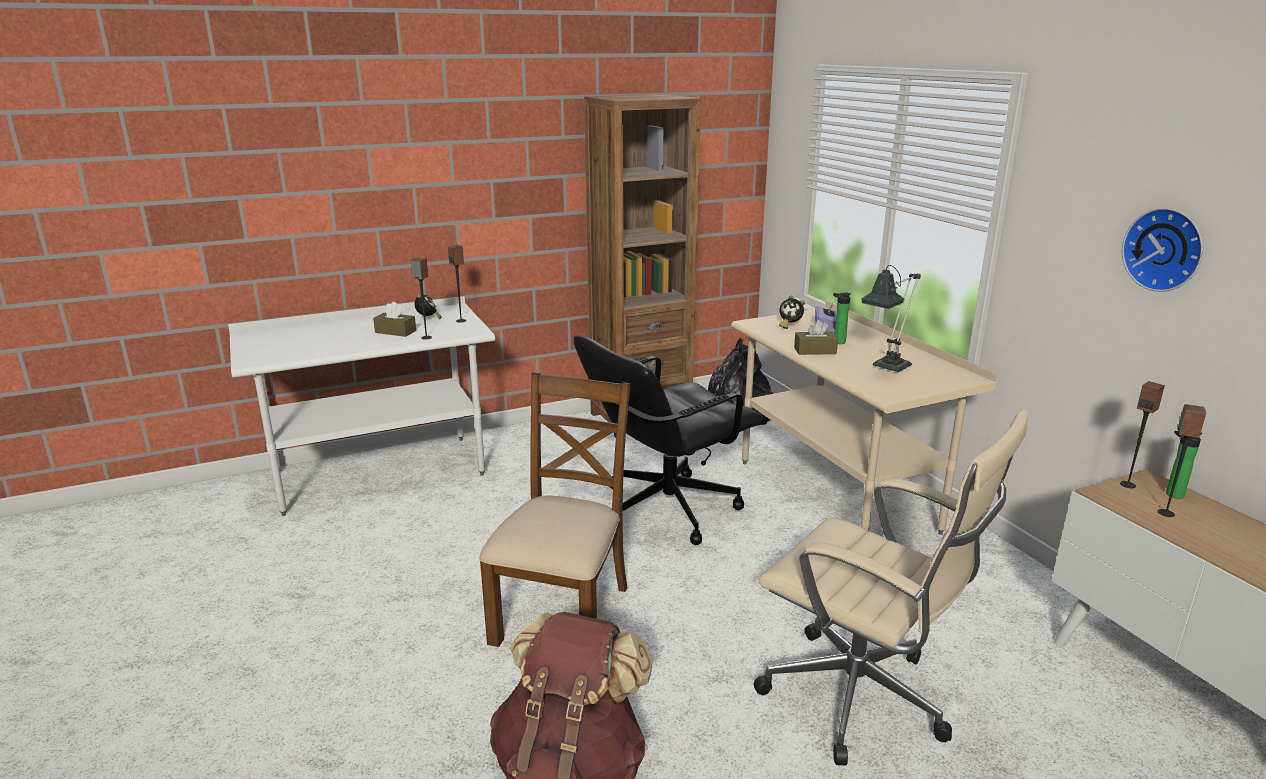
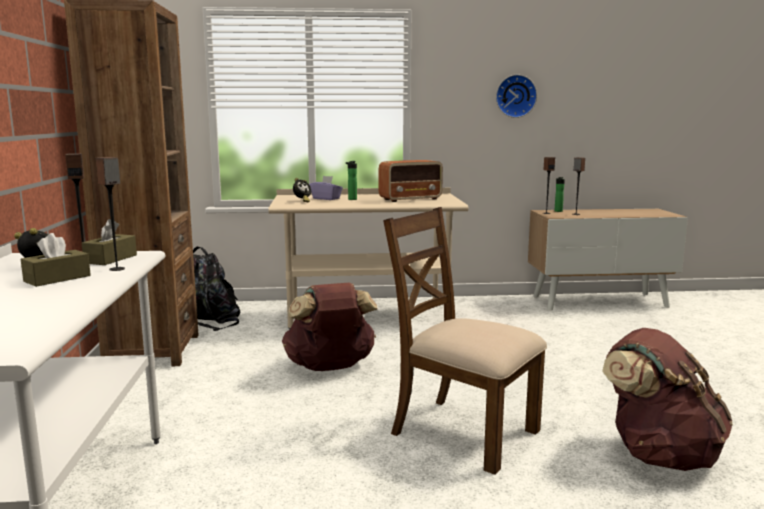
camera: 70 degrees left, 10 degrees down
black office chair [574,336,763,545] -> brown backpack [282,283,378,371]
beige office chair [754,410,1029,765] -> none
brown tissue box [794,320,838,355] -> brown tissue box moved to [82,219,137,265]
table lamp [861,265,921,372] -> radio [379,160,443,202]

